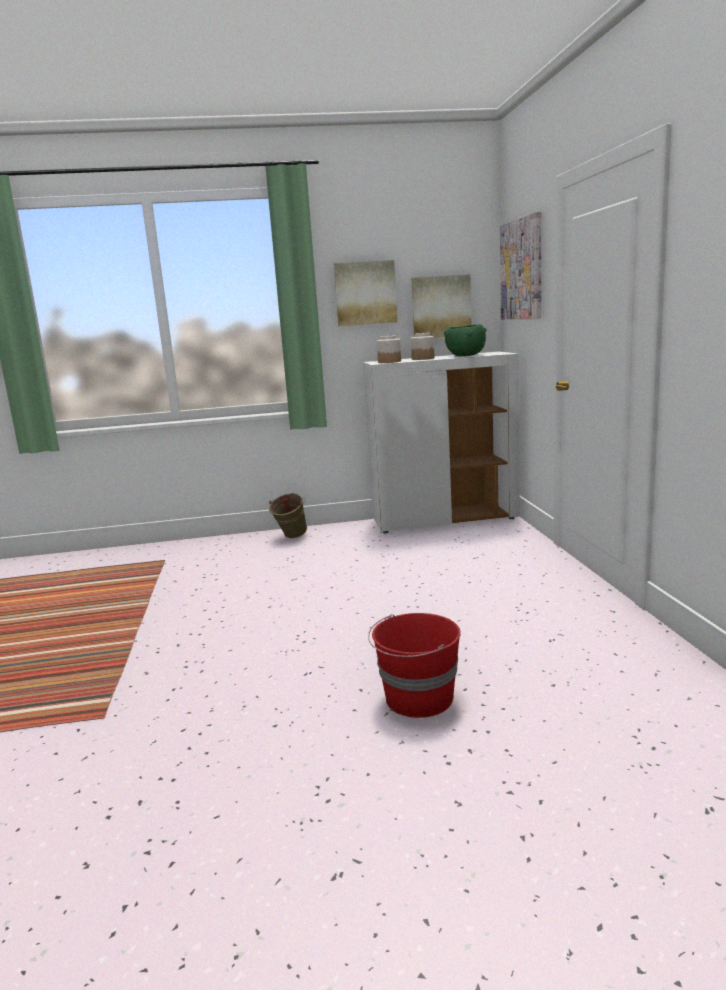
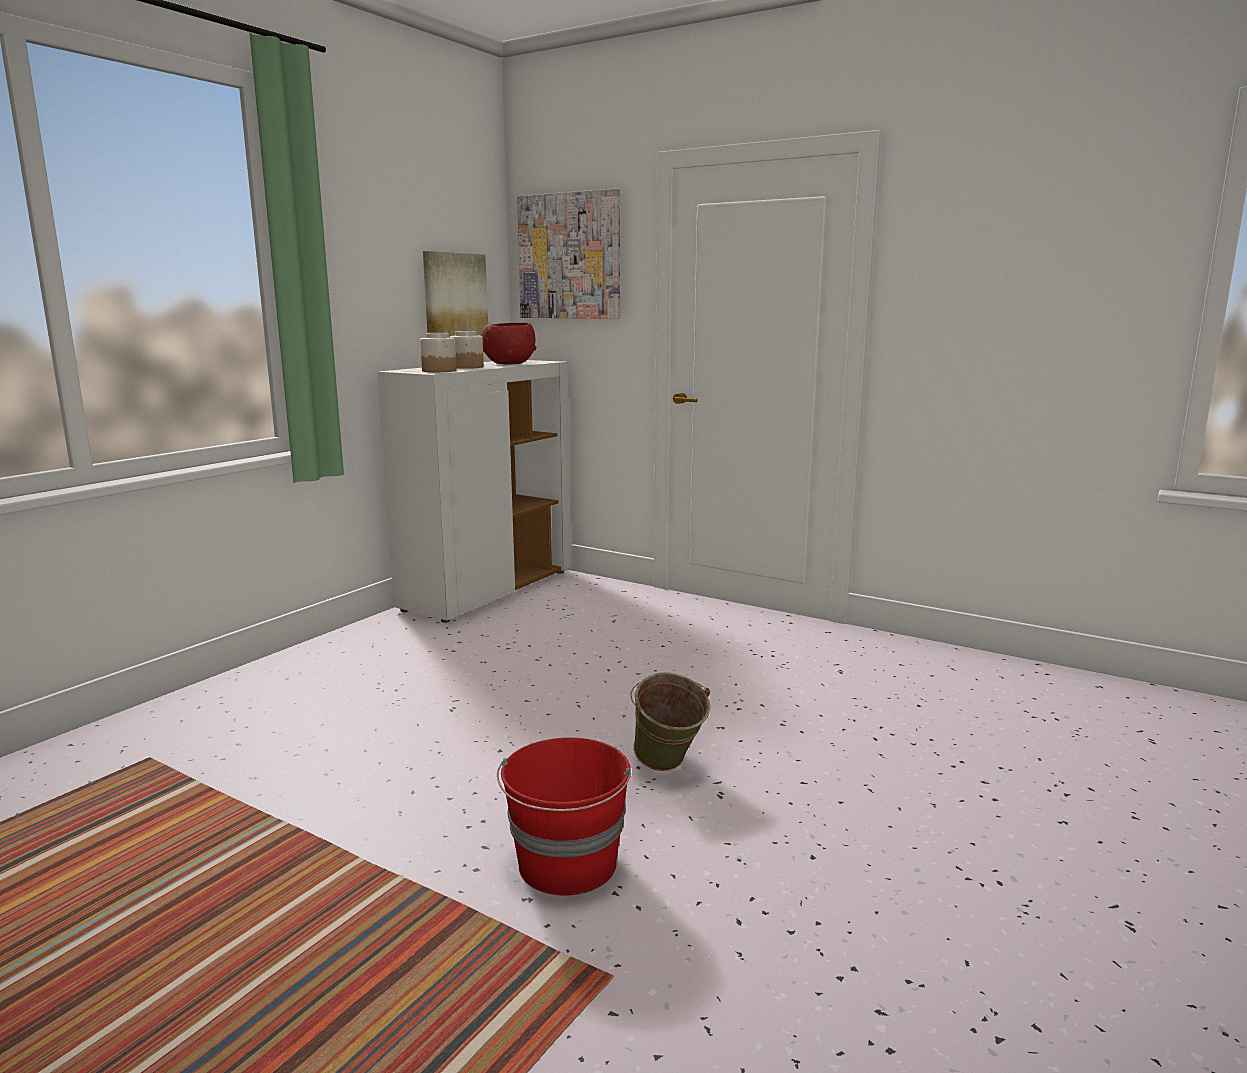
camera: 50 degrees left, 0 degrees up
green bucket [269,493,307,538] -> green bucket moved to [630,672,711,771]
picture [334,260,397,326] -> none
red bucket [368,613,461,718] -> red bucket moved to [497,737,631,895]
green bowl [444,324,487,356] -> red bowl [481,323,536,364]

